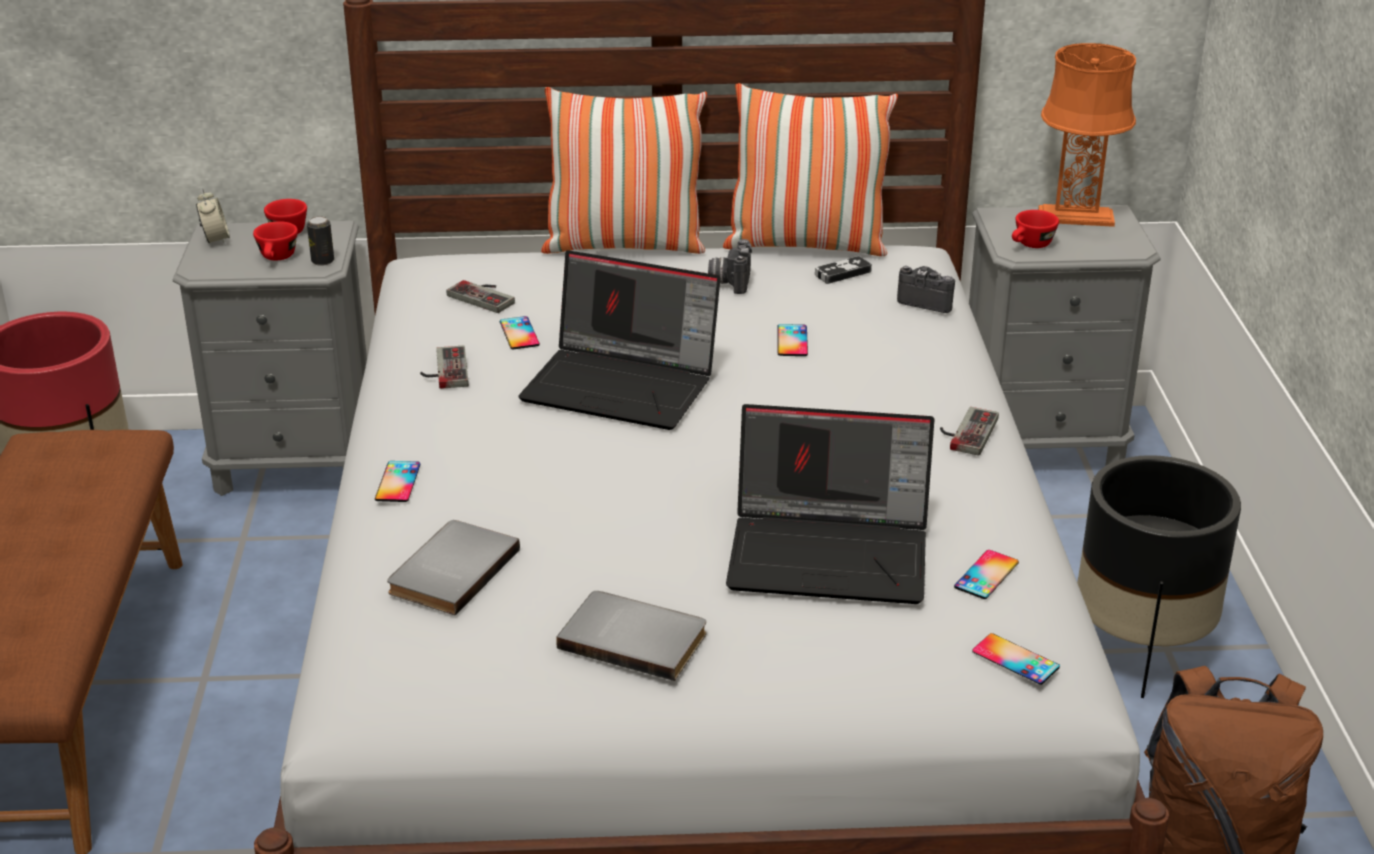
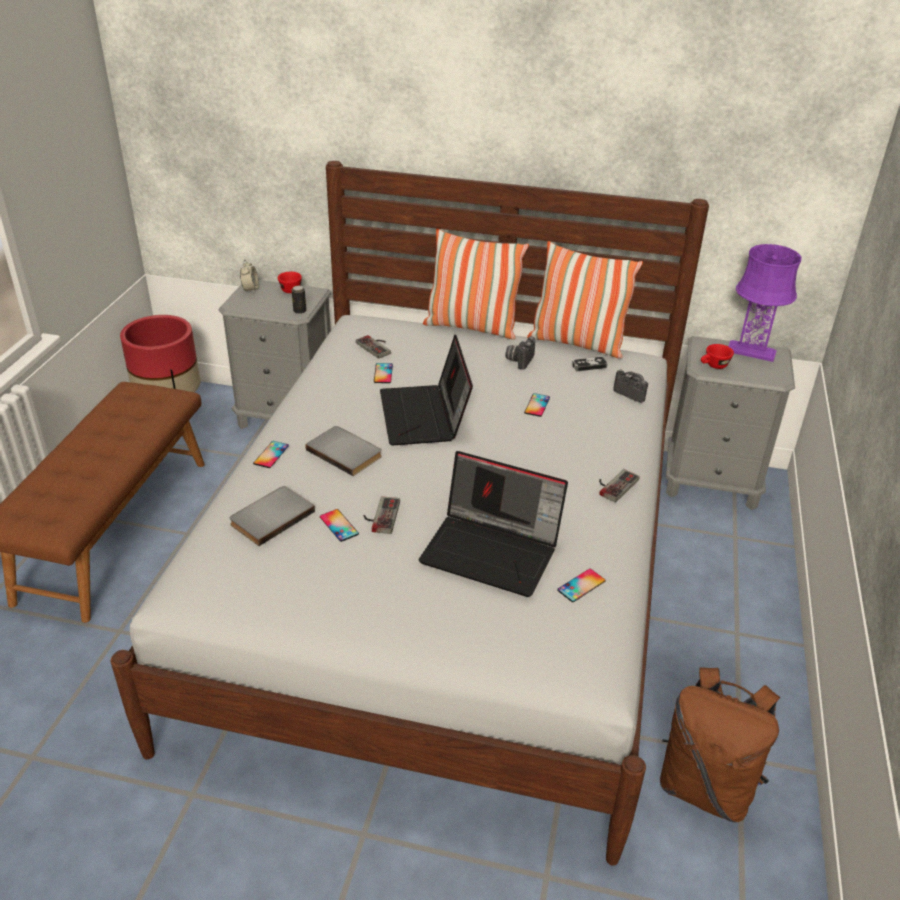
camera: 15 degrees right, 5 degrees up
red cup [253,221,298,261] -> none
game controller [420,346,469,389] -> game controller moved to [364,496,400,534]
laptop [518,250,720,430] -> laptop turned 45 degrees clockwise [380,335,473,445]
grey book [556,591,706,681] -> grey book moved to [306,426,382,476]
phone [972,633,1060,685] -> phone moved to [320,509,359,542]
orange table lamp [1038,43,1136,227] -> purple table lamp [728,244,802,362]
black planter [1077,455,1241,698] -> none

